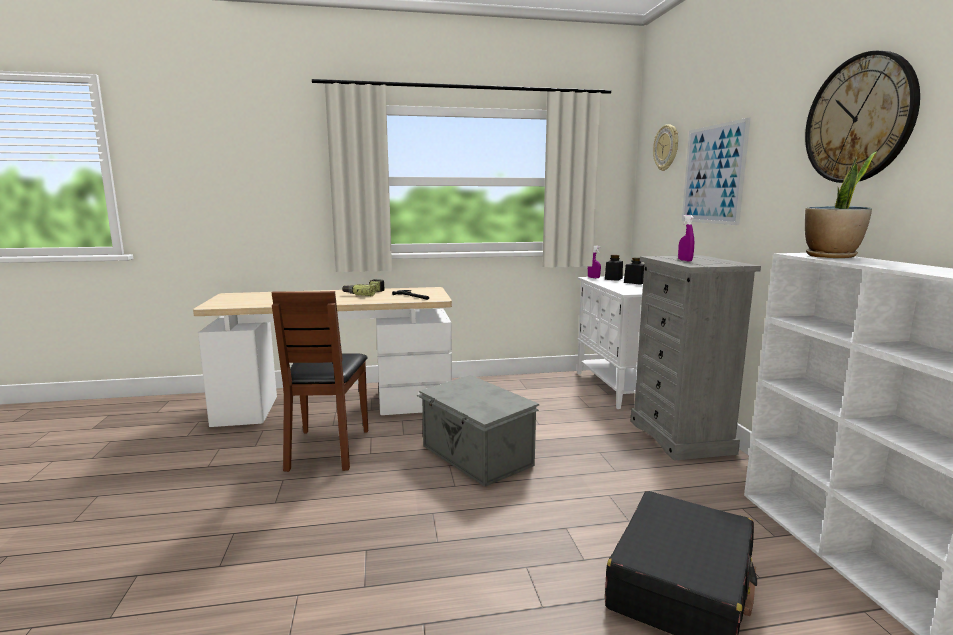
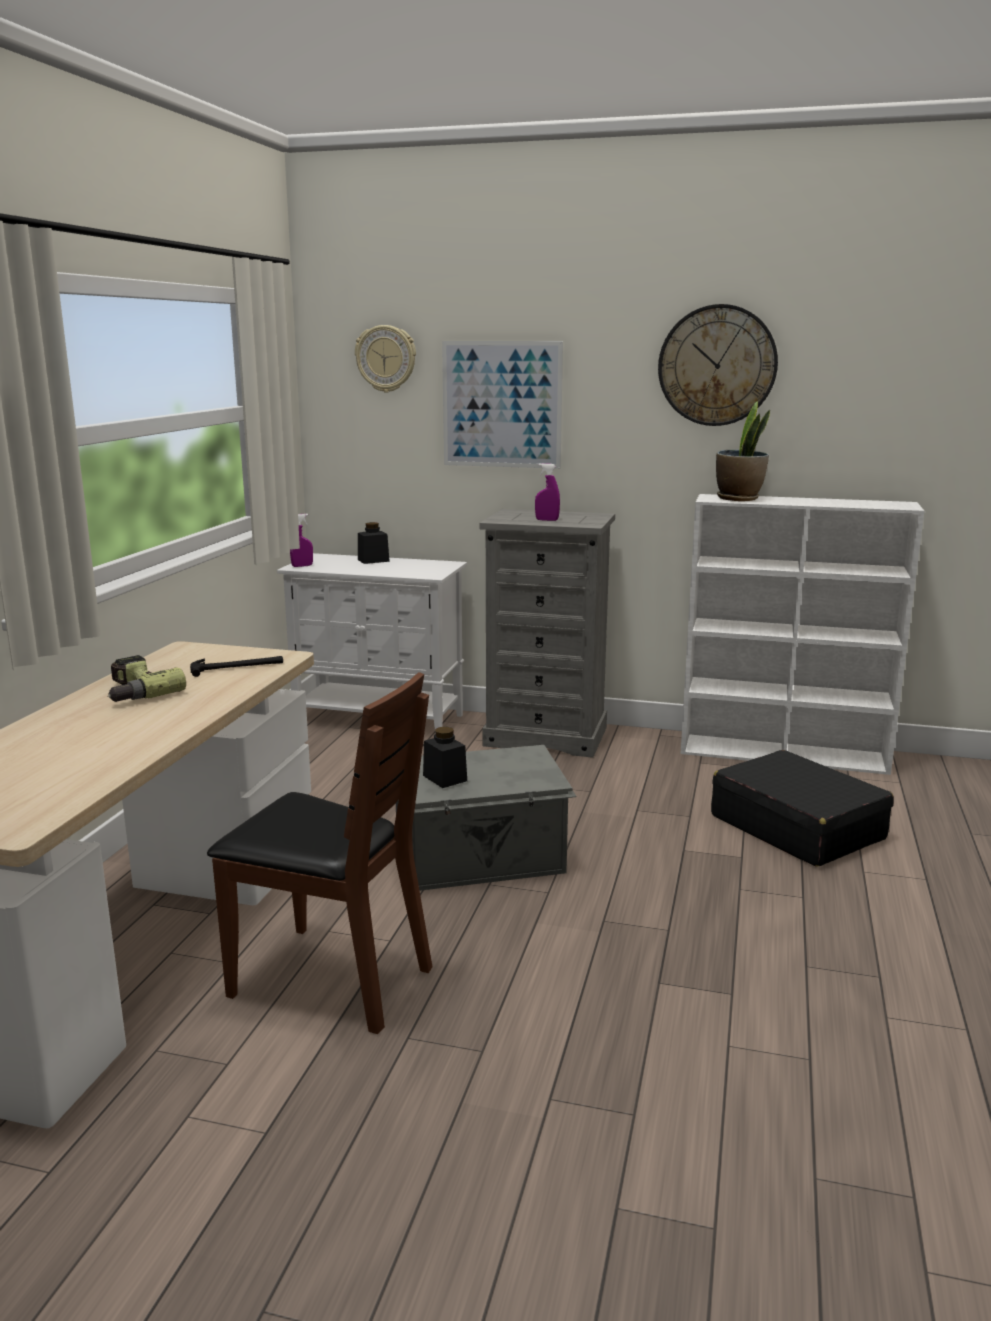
camera: 65 degrees left, 5 degrees up
black jar [605,255,623,281] -> black jar moved to [423,727,467,788]

